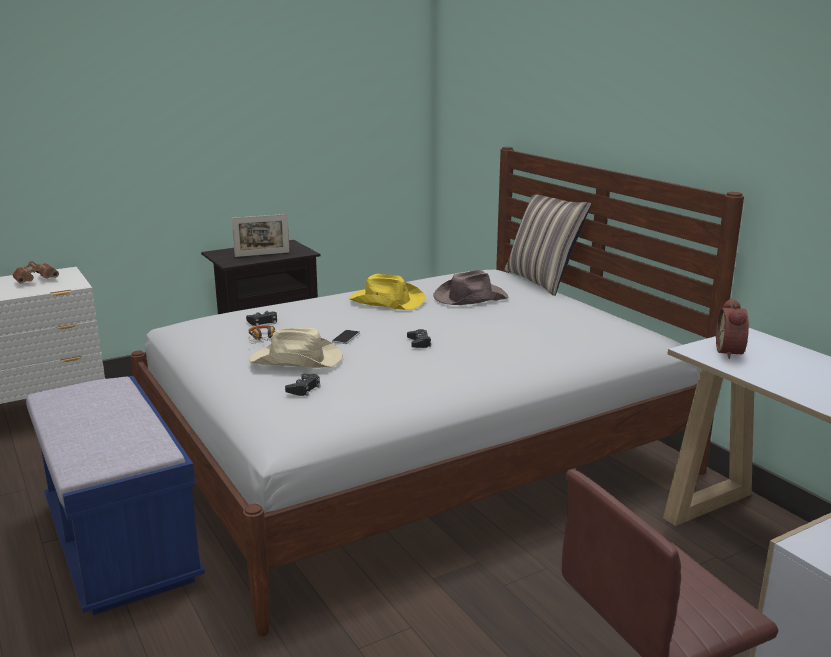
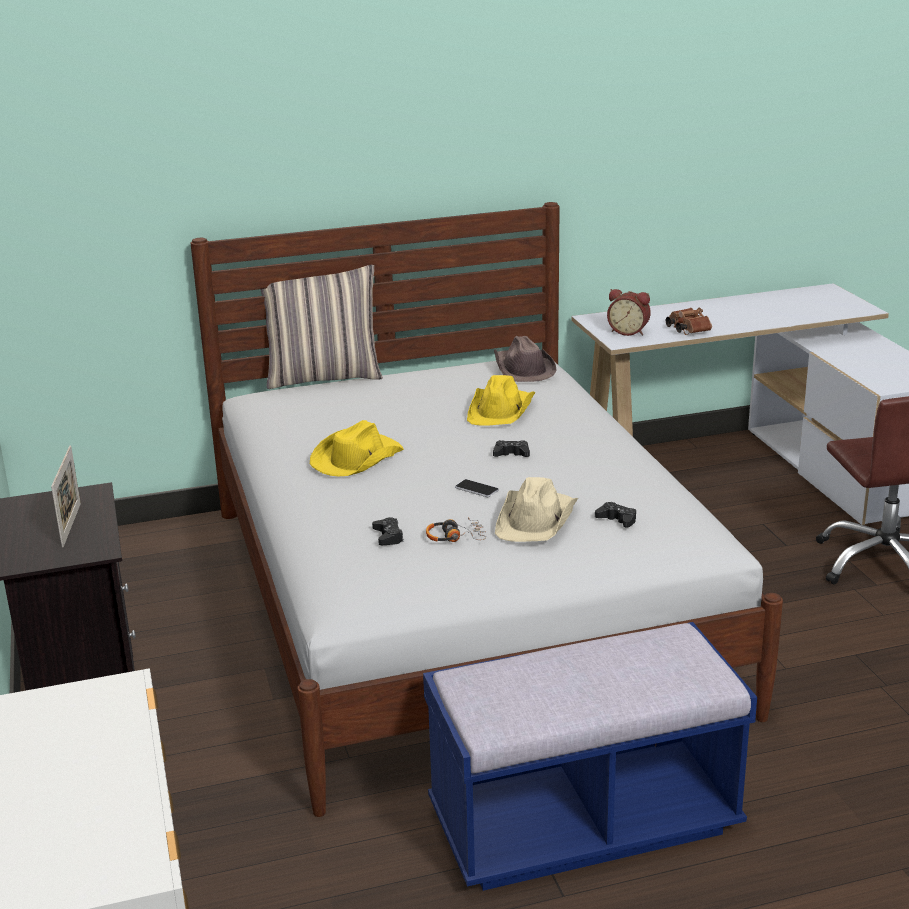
camera: 75 degrees left, 5 degrees up
brown binoculars [13,261,59,283] -> brown binoculars moved to [666,308,712,335]
brown hat [433,270,508,305] -> brown hat moved to [494,336,557,382]
none -> yellow hat [467,375,535,426]

